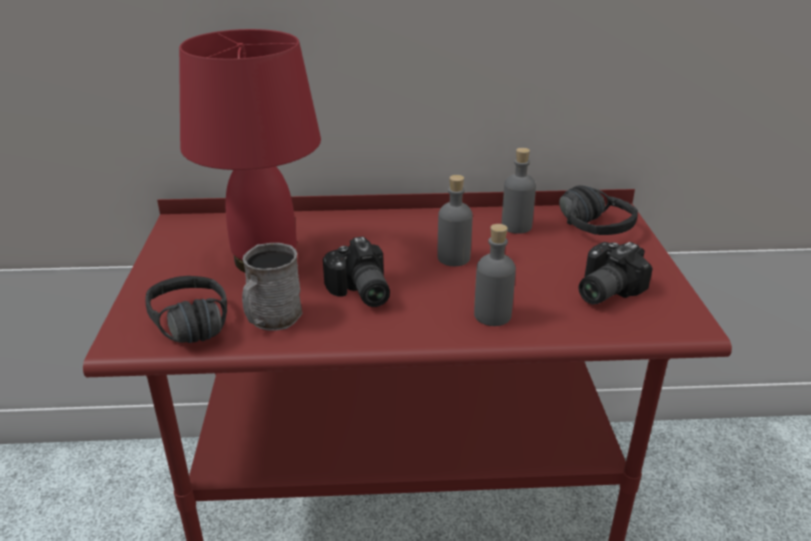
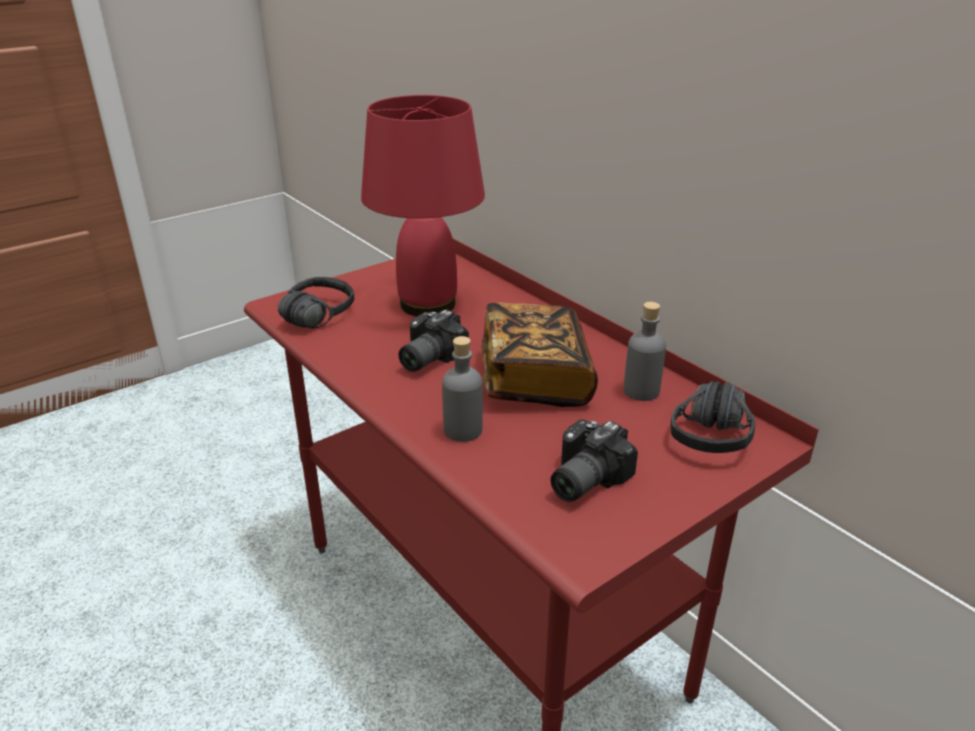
camera: 55 degrees right, 0 degrees up
grey mug [242,243,303,331] -> none
grey bottle [438,175,473,266] -> book [481,302,598,407]
camera [579,242,653,305] -> camera turned 60 degrees counterclockwise [551,419,638,502]

